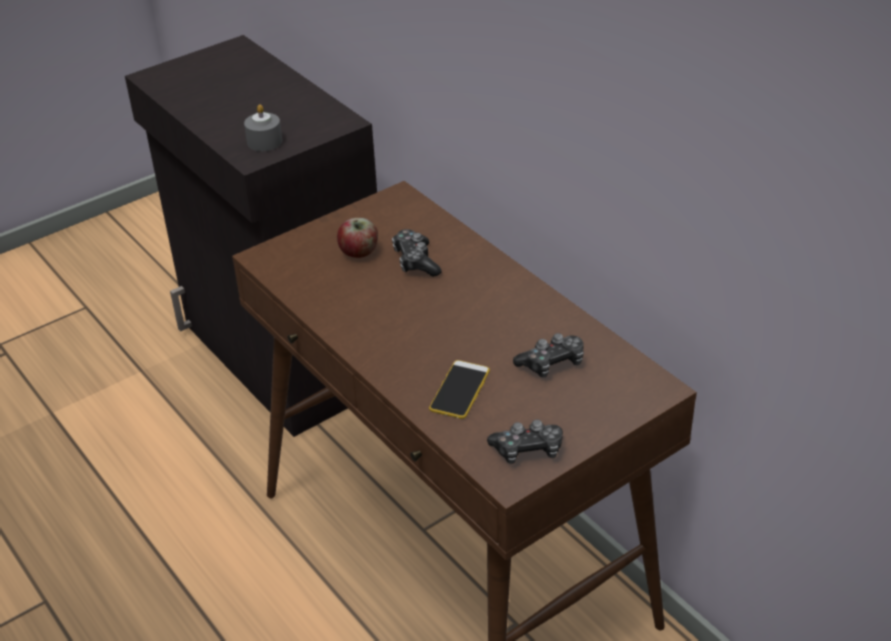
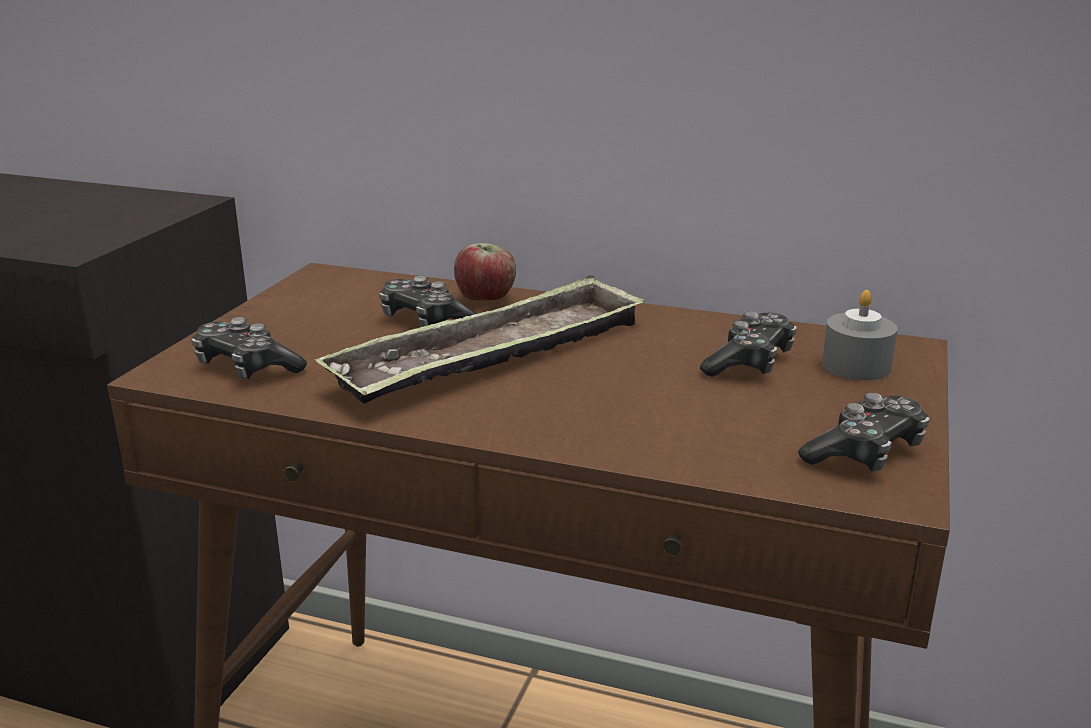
camera: 35 degrees left, 15 degrees down
grey candle [244,104,282,151] -> grey candle moved to [822,290,898,380]
apple [337,218,378,258] -> apple moved to [454,243,516,301]
phone [429,360,490,419] -> none
none -> game controller [191,317,307,379]
none -> tray [315,275,645,403]

